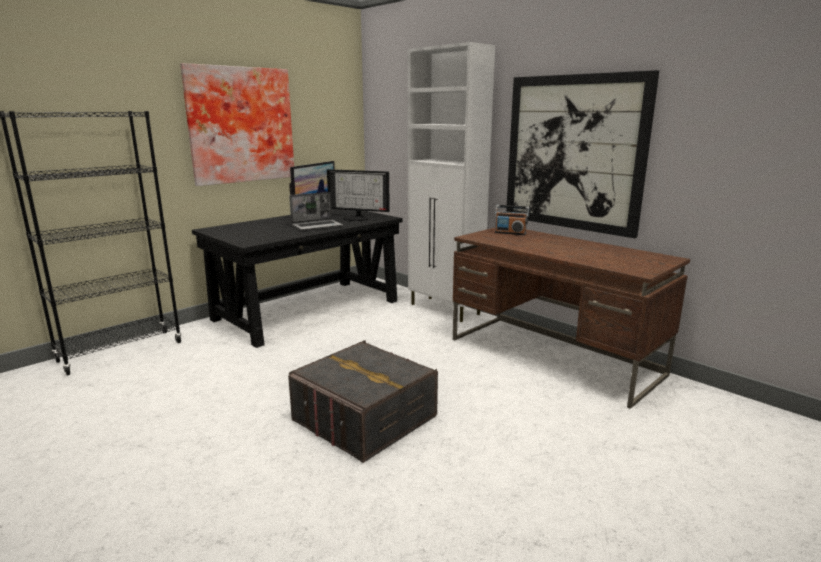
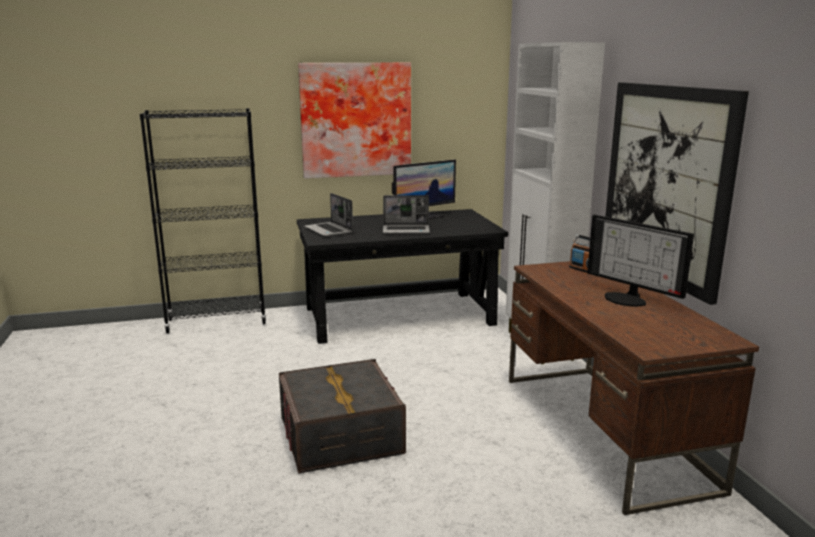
camera: 30 degrees right, 0 degrees up
monitor [327,169,390,221] -> monitor moved to [587,215,694,306]
none -> laptop [304,193,353,237]

